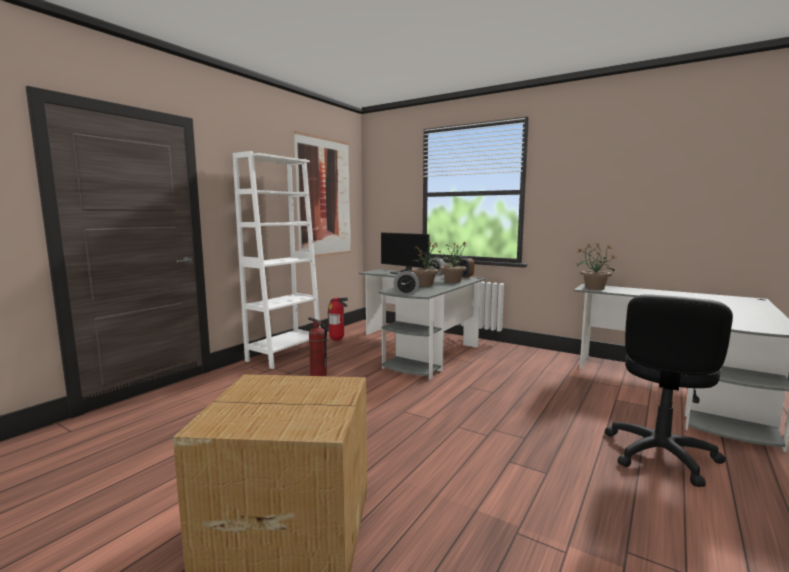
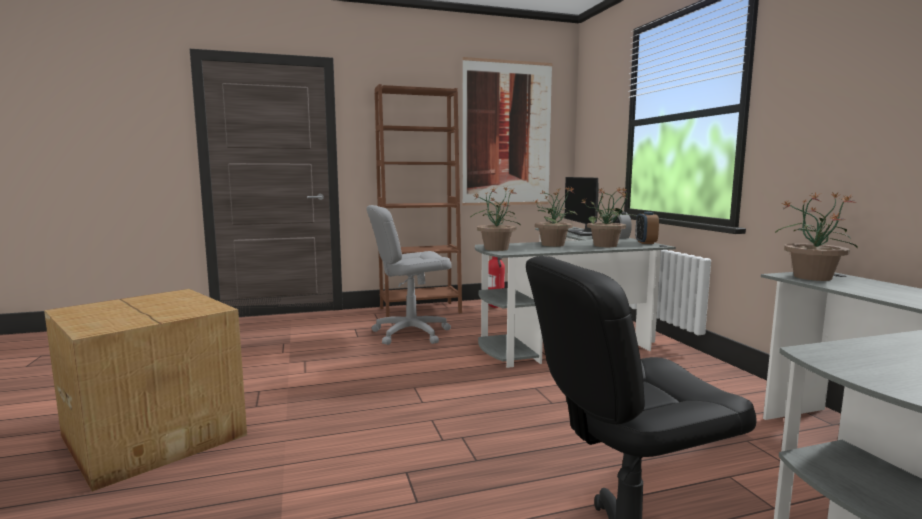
camera: 40 degrees right, 0 degrees up
white bookcase [233,151,321,369] -> brown bookcase [375,84,462,317]
fire extinguisher [308,317,327,376] -> grey office chair [366,205,452,345]
alarm clock [394,269,419,294] -> potted plant [470,187,521,251]

